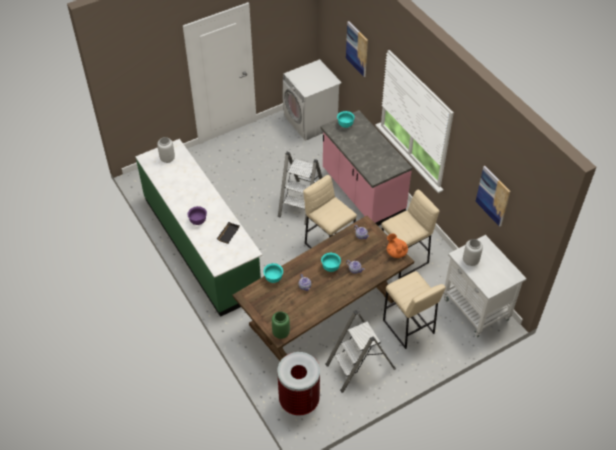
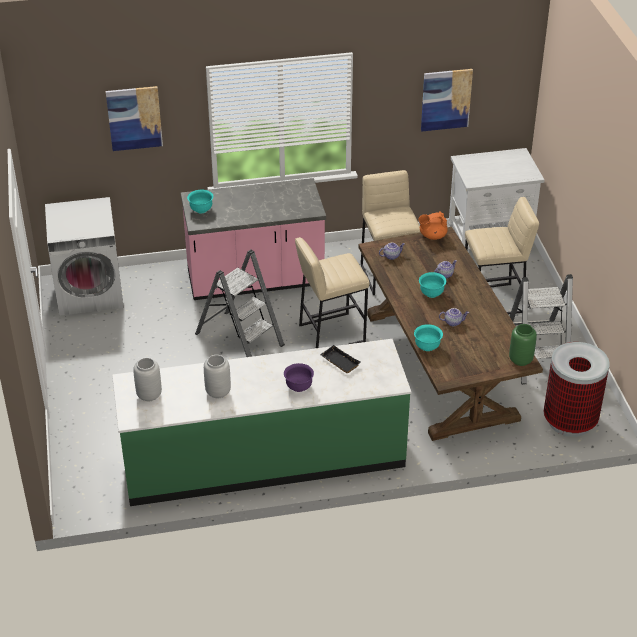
camera: 70 degrees left, 10 degrees down
grey vase [463,239,483,266] -> grey vase moved to [204,355,231,398]

